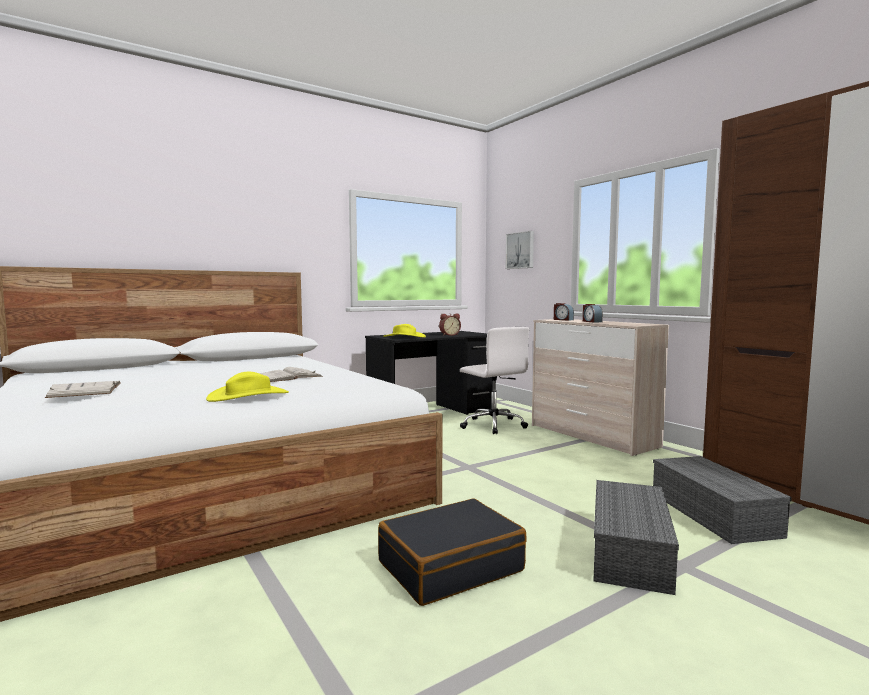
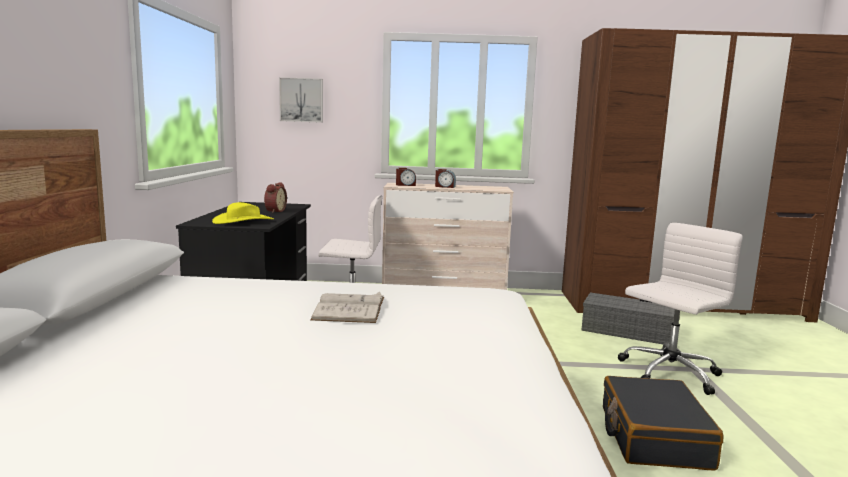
camera: 55 degrees left, 5 degrees up
white book [45,381,121,398] -> none
yellow hat [206,372,289,402] -> none
grey storage box [593,480,679,595] -> white office chair [618,223,743,395]

